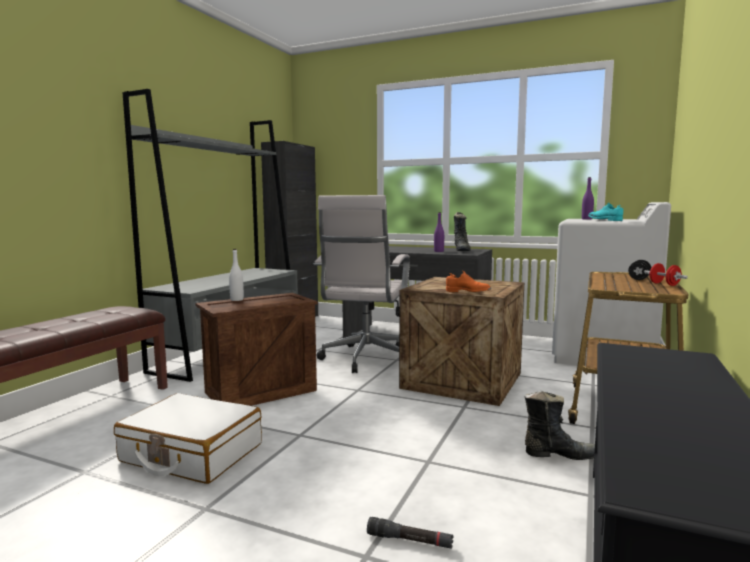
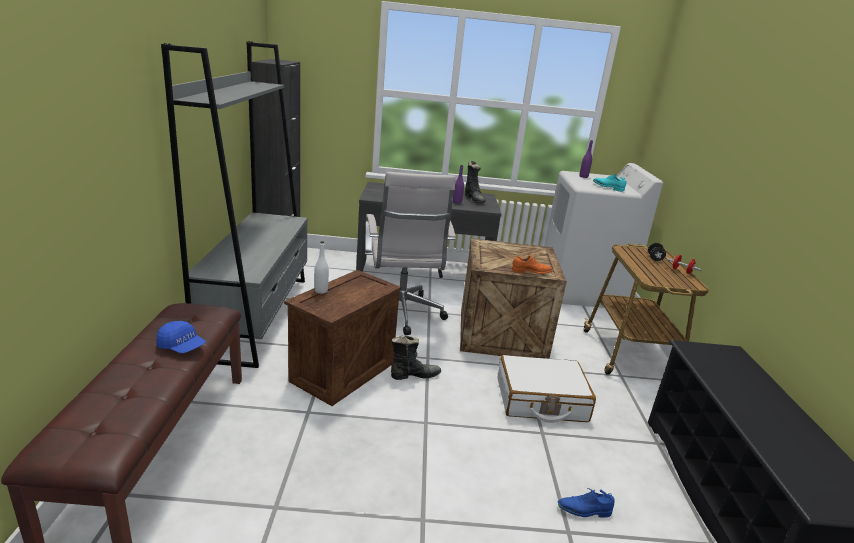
camera: 25 degrees left, 15 degrees up
white suitcase [114,393,262,484] -> white suitcase moved to [497,355,596,423]
black flashlight [367,517,454,549] -> blue shoe [558,488,615,517]
black boot [525,391,595,460] -> black boot moved to [391,335,441,380]
none -> blue cap [156,321,206,353]

